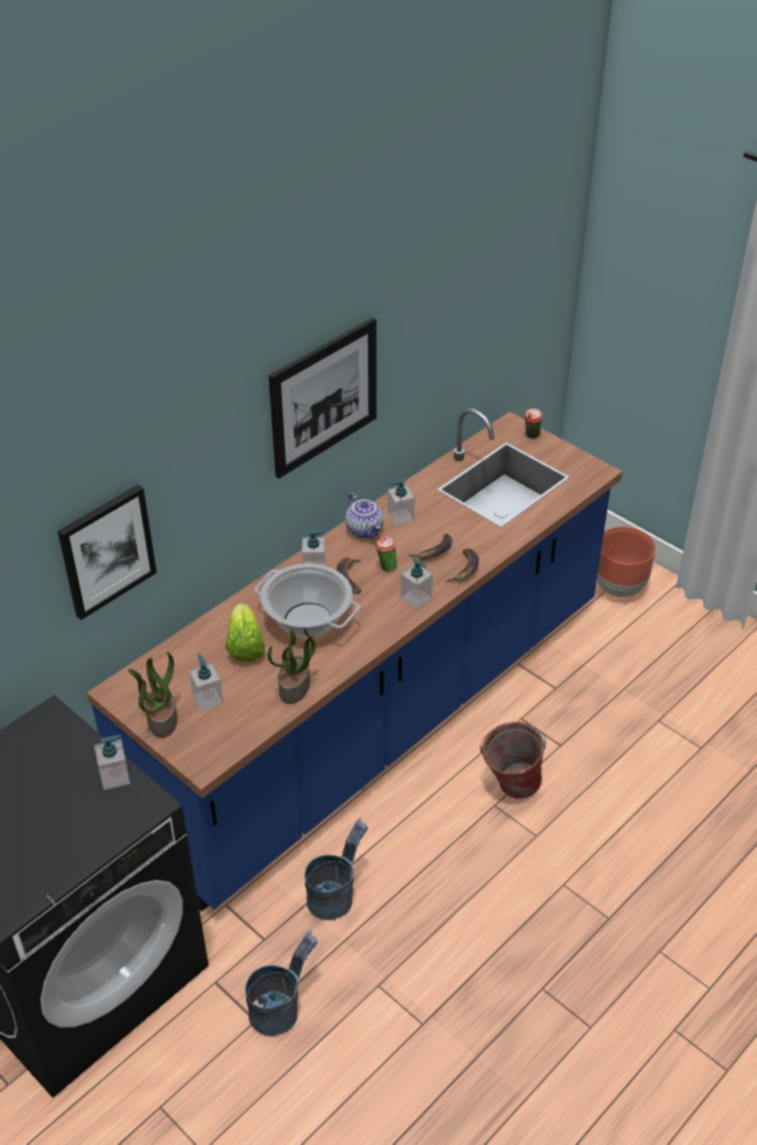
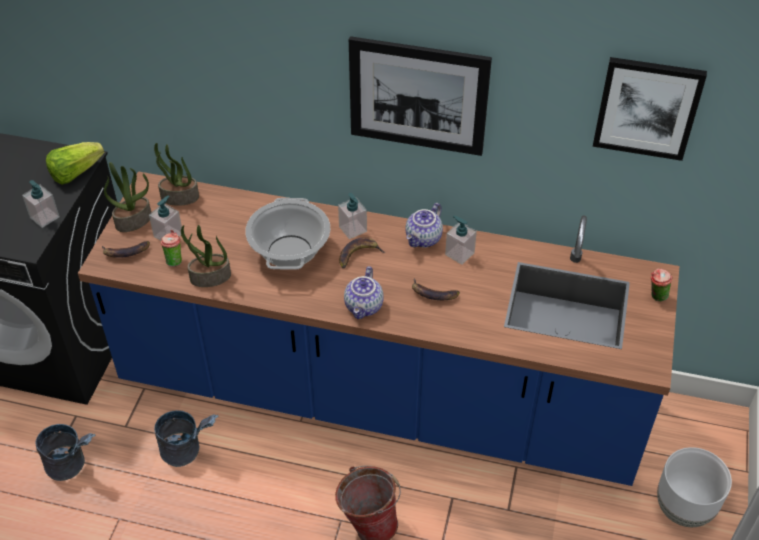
camera: 60 degrees right, 5 degrees up
picture [58,485,157,620] -> picture moved to [593,57,707,161]
lettuce [225,603,265,662] -> lettuce moved to [46,142,104,185]
cup [375,536,397,571] -> cup moved to [160,230,182,267]
soap dispenser [400,558,433,609] -> teapot [344,266,384,319]
banana [445,549,479,582] -> banana moved to [102,241,150,258]
brown planter [597,527,656,597] -> white planter [657,447,732,527]
none -> potted plant [154,143,199,206]

